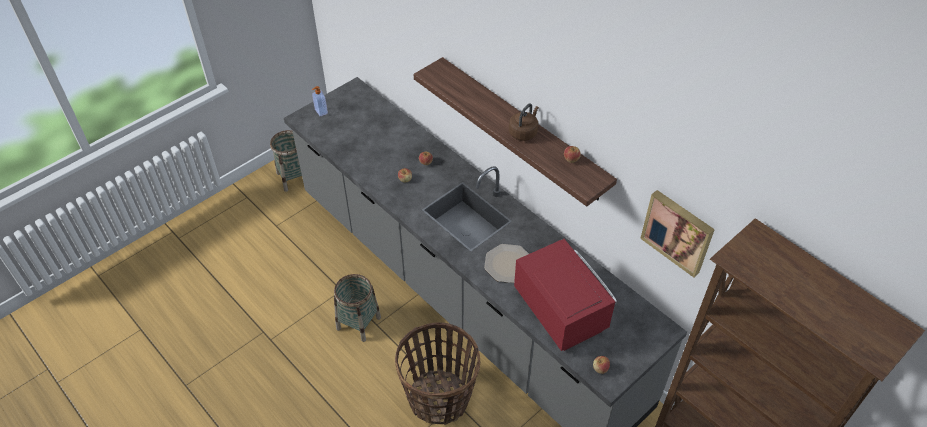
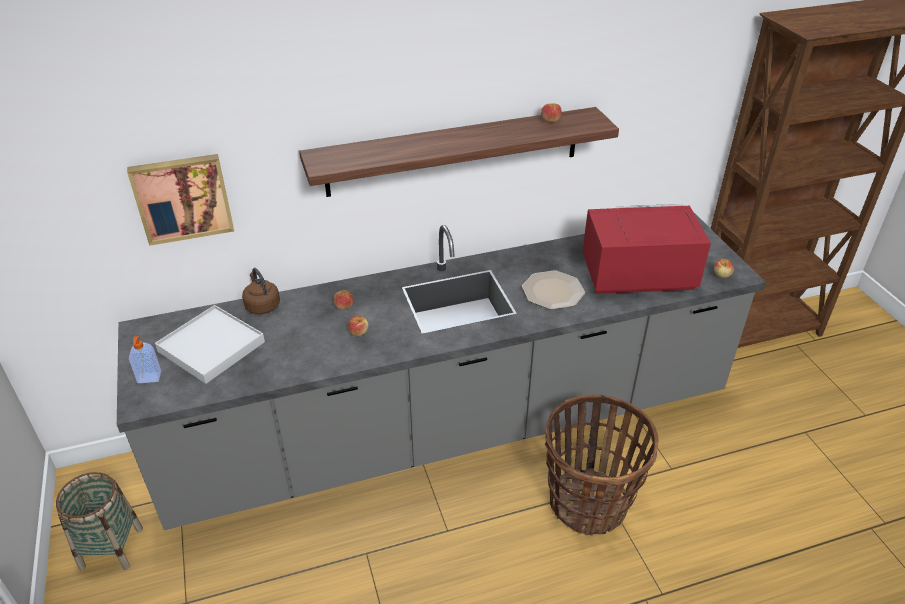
camera: 65 degrees left, 10 degrees down
basket [334,274,381,342] -> none
brown kettle [509,103,539,141] -> brown kettle moved to [242,268,280,314]
picture [640,190,715,277] -> picture moved to [127,154,234,246]
none -> white tray [155,305,265,384]

